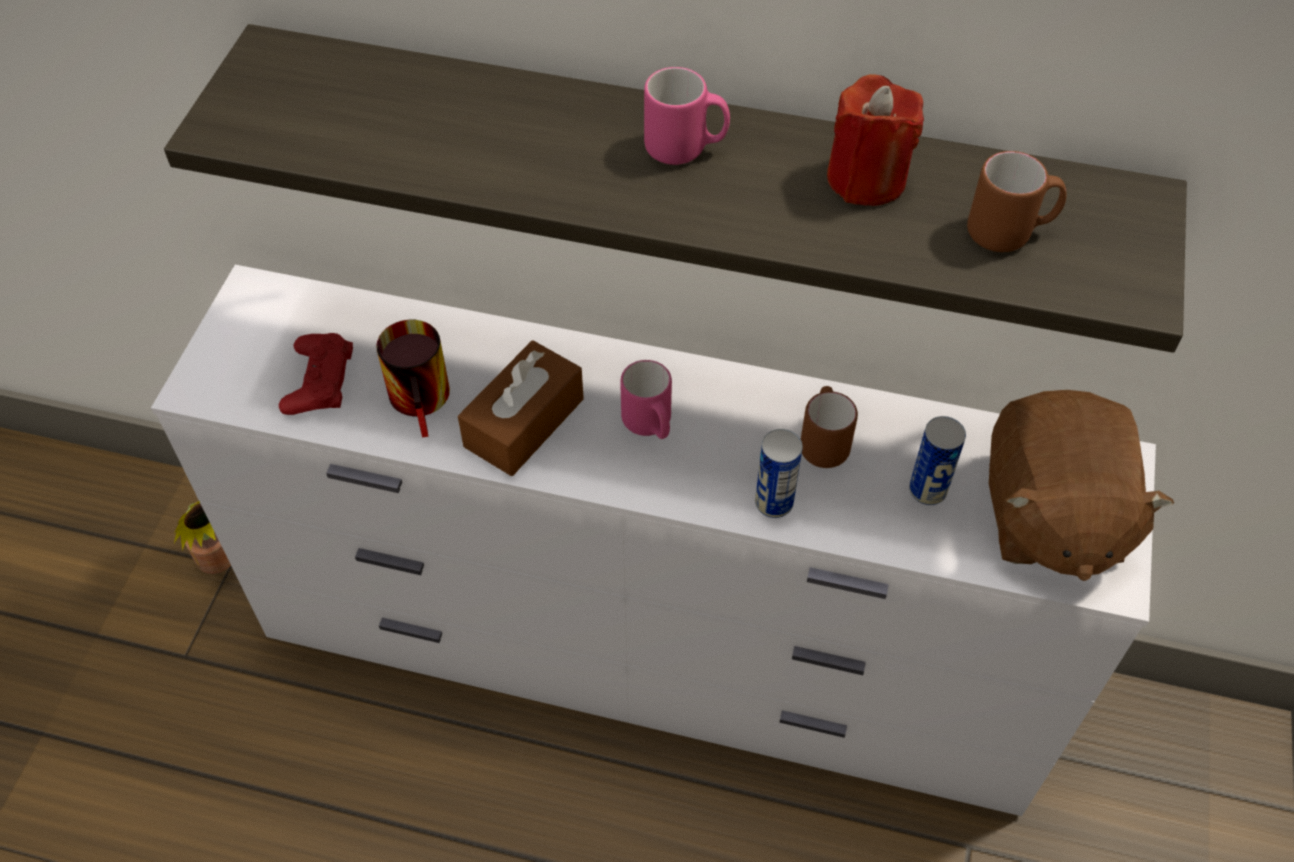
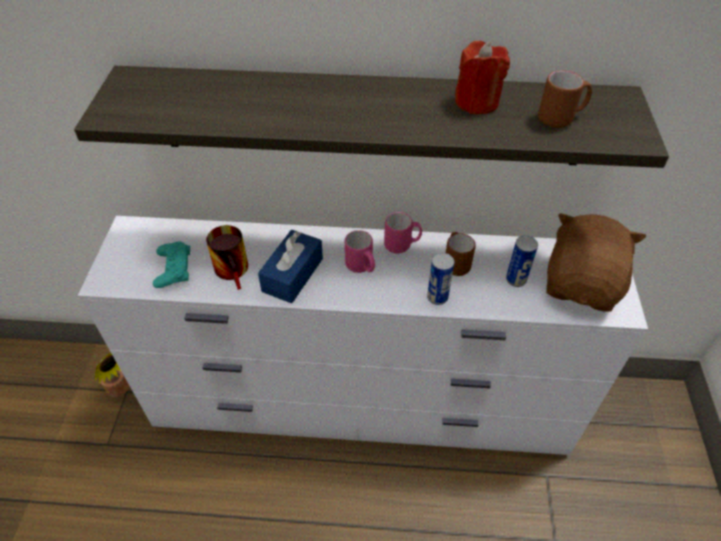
camera: 10 degrees left, 5 degrees down
red game controller [279,333,353,415] -> turquoise game controller [153,242,190,288]
brown tissue box [458,340,584,476] -> blue tissue box [258,230,323,303]
pink mug [644,67,730,165] -> pink mug moved to [384,212,422,253]
brown plush toy [989,390,1174,581] -> brown plush toy turned 150 degrees counterclockwise [547,213,646,312]

